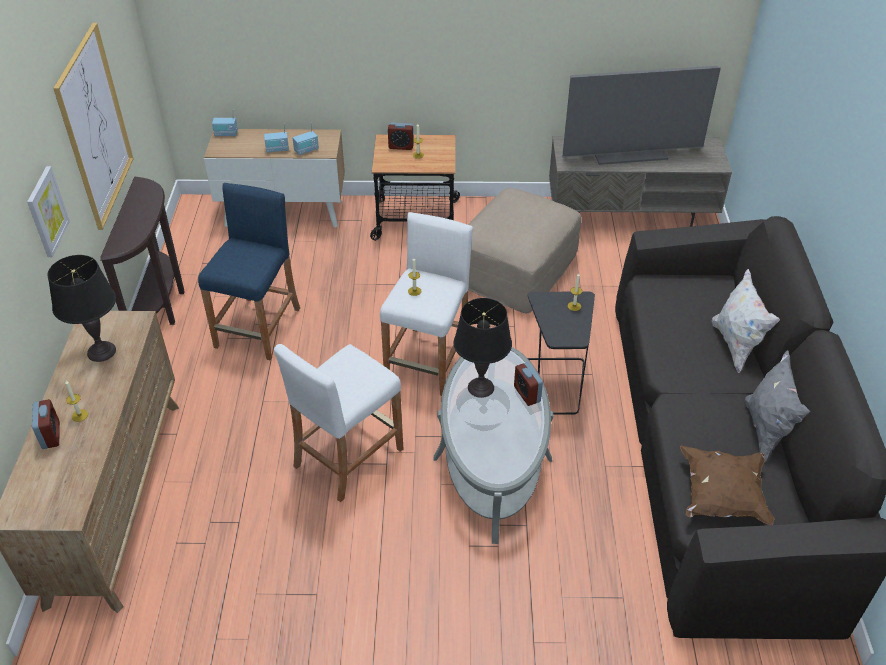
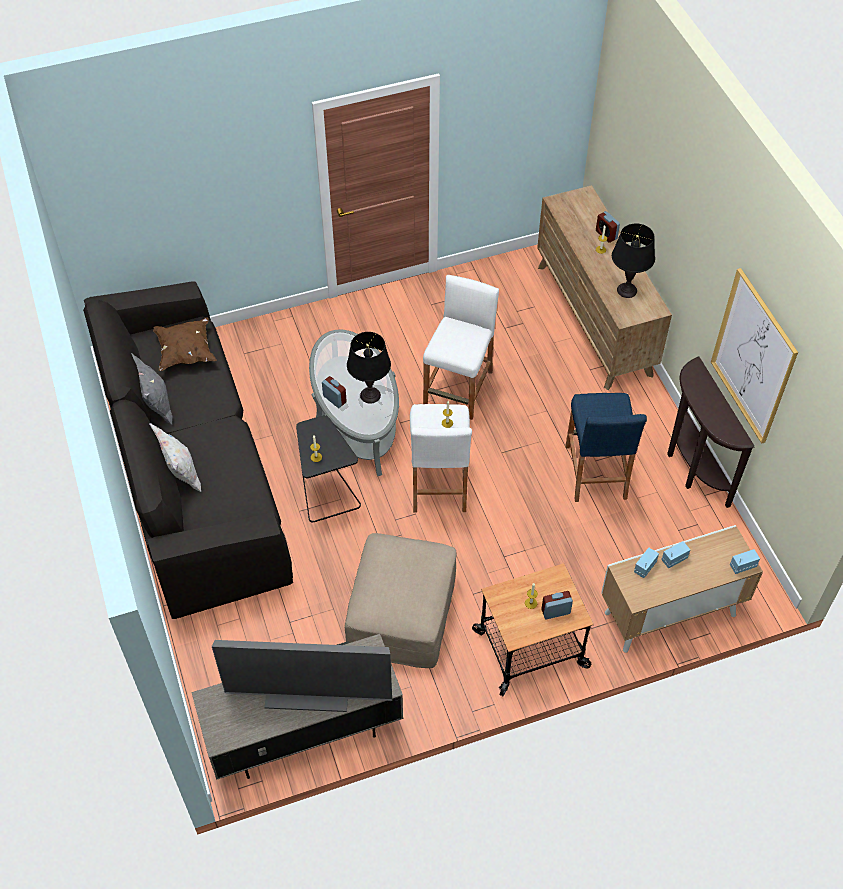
camera: 160 degrees right, 10 degrees up
picture [27,166,70,257] -> none
television [563,66,721,165] -> television turned 150 degrees counterclockwise [212,640,392,712]

